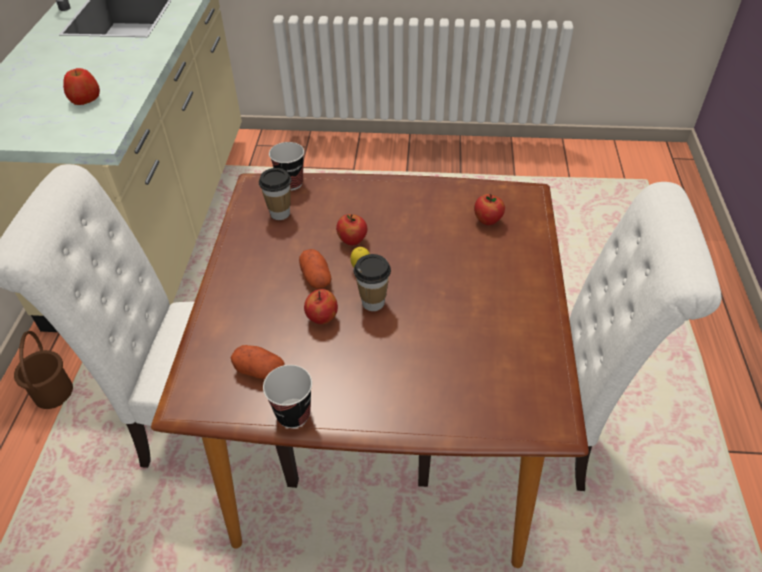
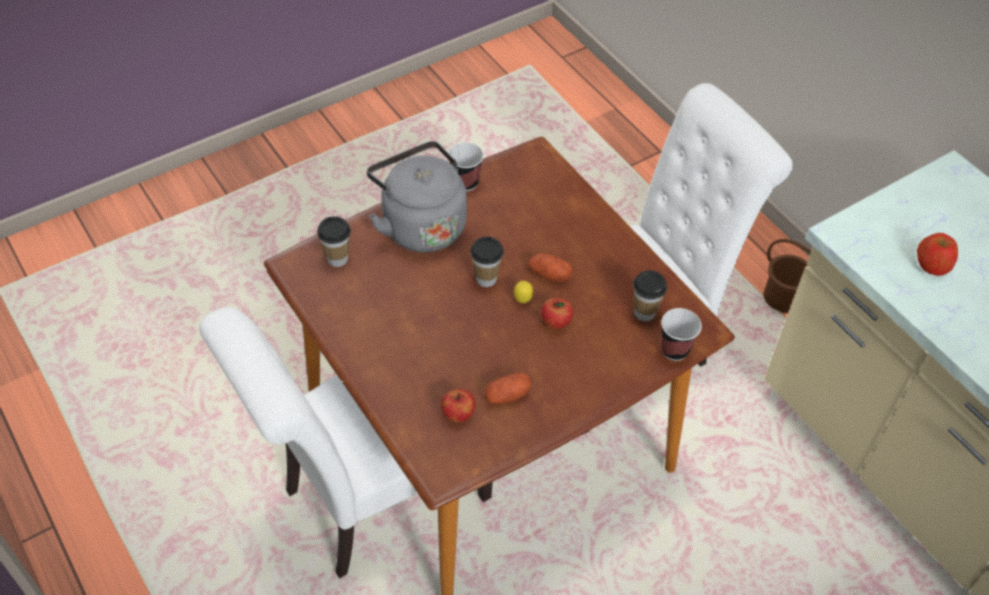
camera: 140 degrees right, 5 degrees up
potato [231,345,284,379] -> potato moved to [485,373,532,404]
apple [304,289,338,324] -> none
none -> cup [317,216,351,267]
none -> grey kettle [367,141,467,252]

